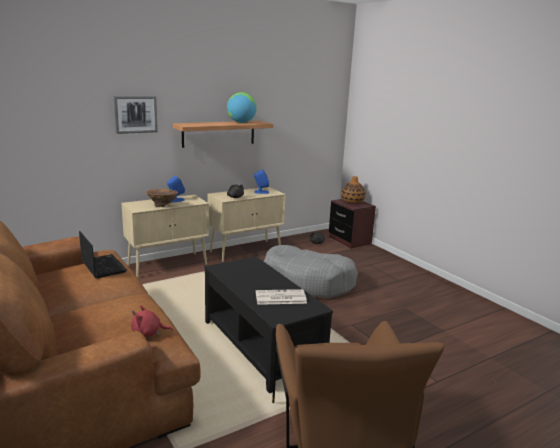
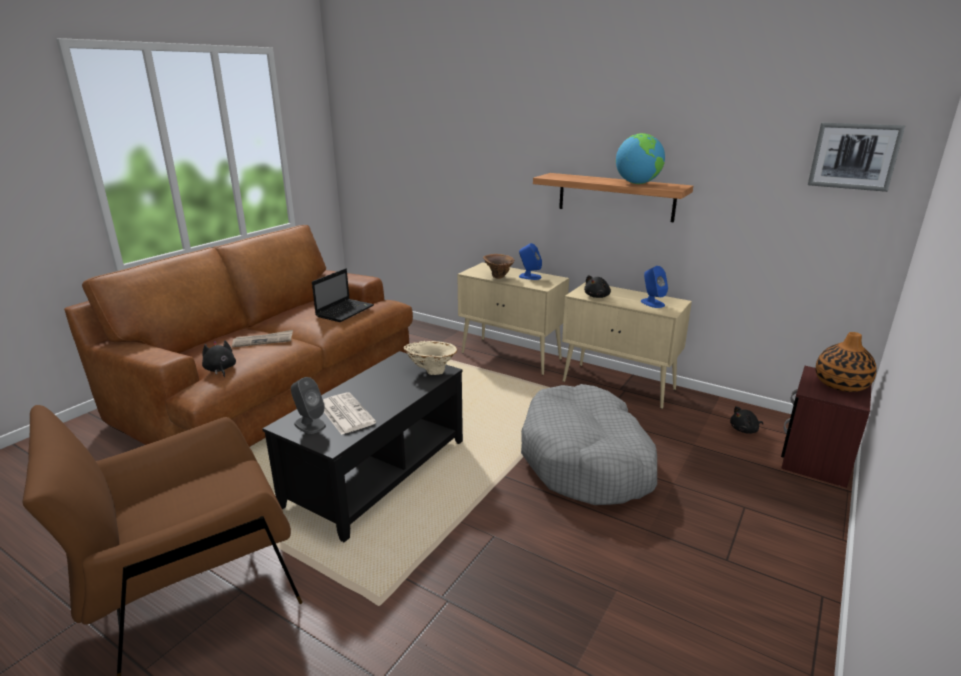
camera: 65 degrees right, 5 degrees up
picture [114,96,158,134] -> picture moved to [808,123,905,192]
red plush toy [131,305,173,337] -> black plush toy [202,340,236,377]
none -> newspaper [232,330,293,348]
none -> grey speaker [291,377,326,434]
none -> beige vase [404,341,458,375]

